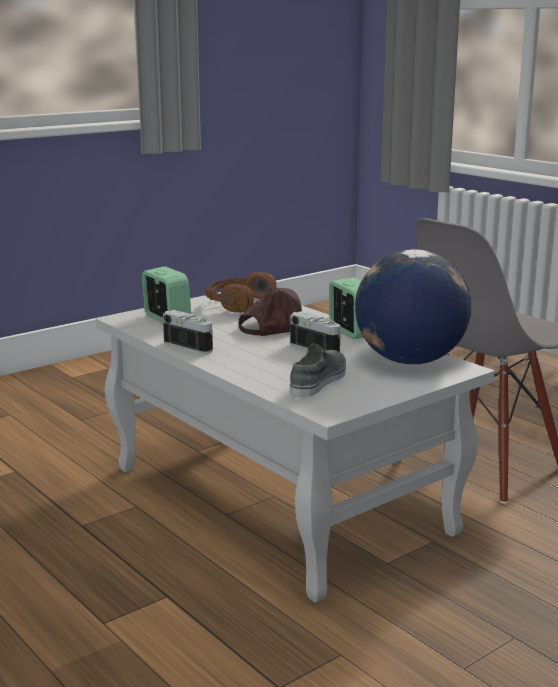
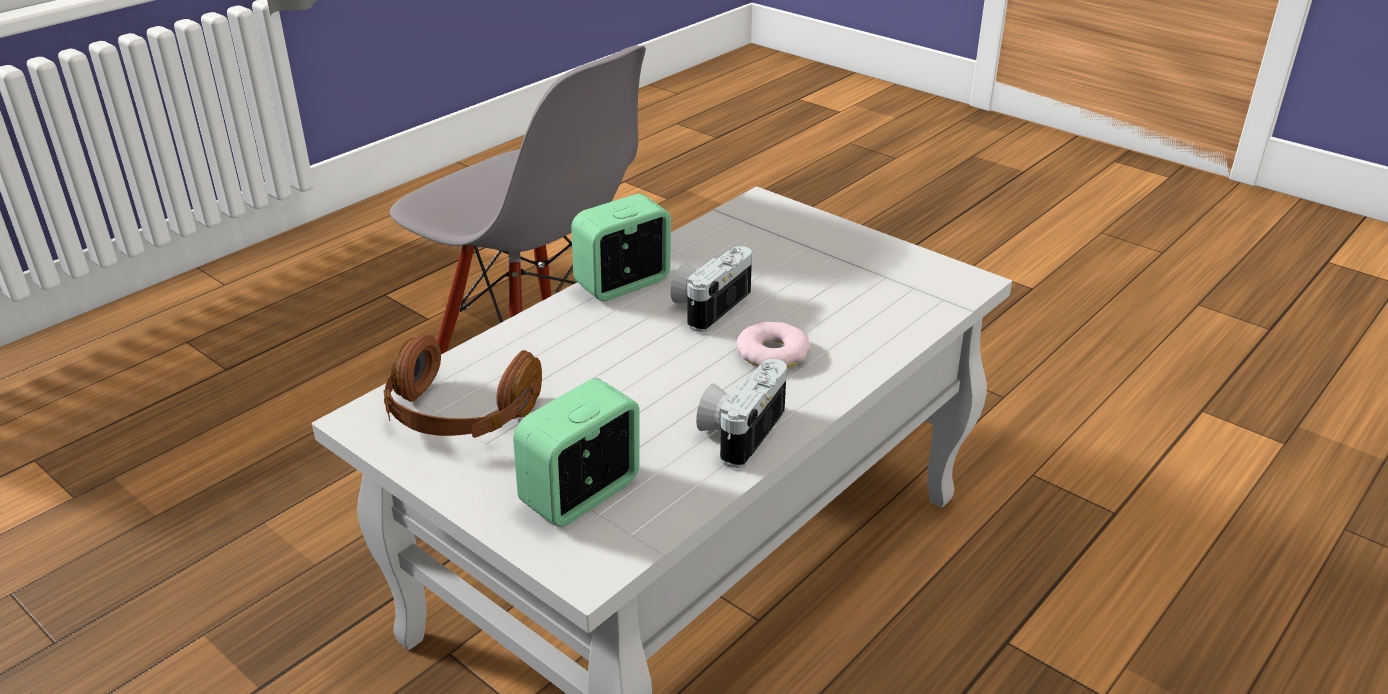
camera: 100 degrees left, 15 degrees up
brown cap [238,288,310,336] -> none
grey shoe [290,344,346,397] -> none
globe [355,249,471,365] -> none
none -> donut [736,322,811,368]

